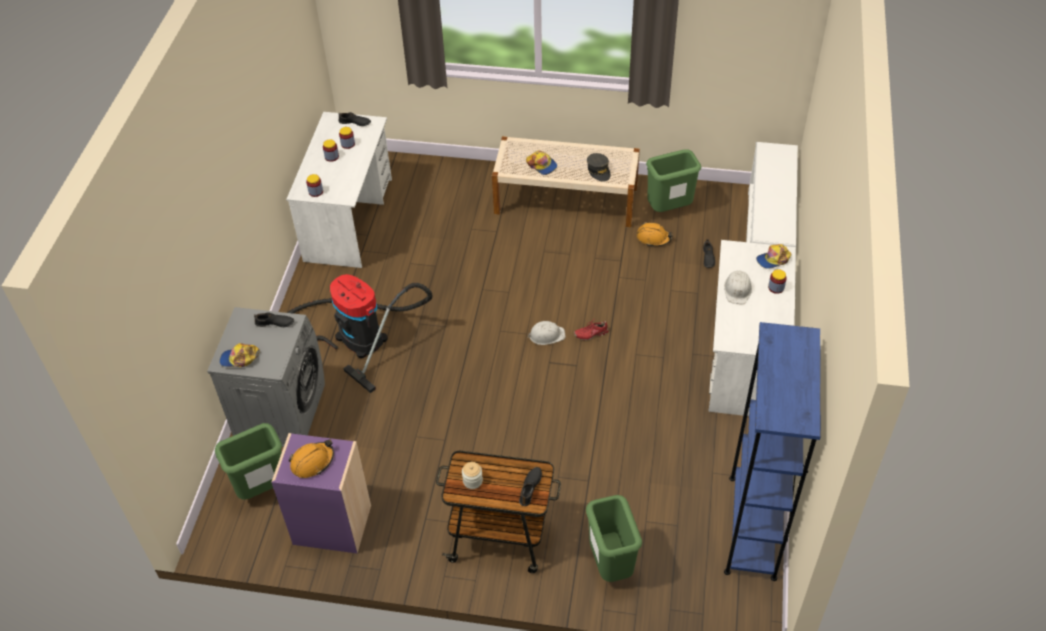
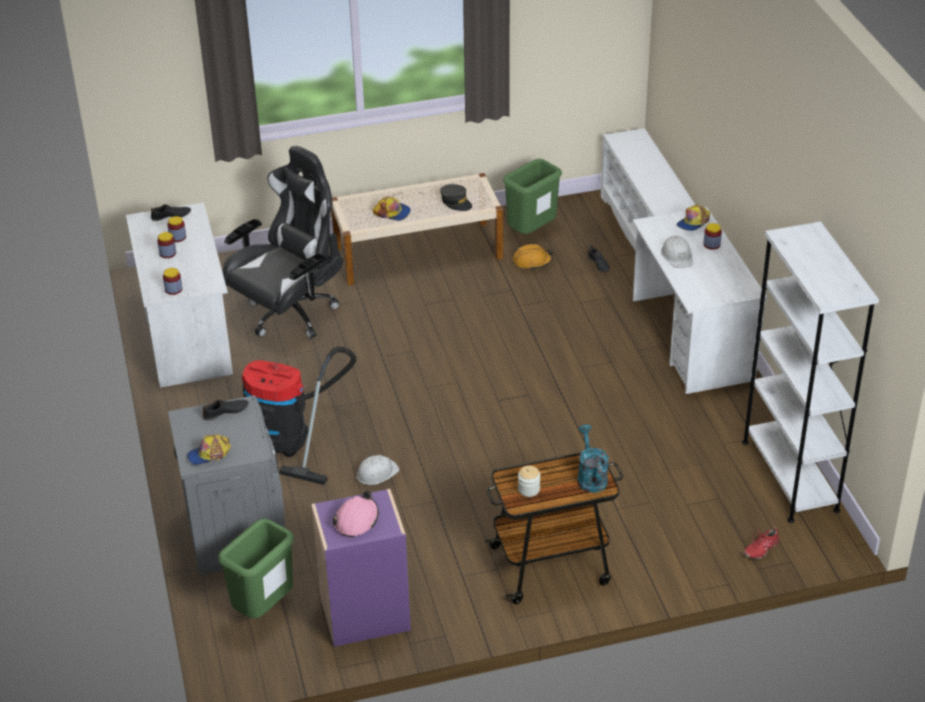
camera: 25 degrees left, 10 degrees down
orange hard hat [289,440,334,478] -> pink hard hat [333,490,379,537]
black shoe [519,467,542,506] -> turquoise watering can [578,425,609,493]
white hard hat [528,321,565,345] -> white hard hat moved to [356,455,400,485]
red shoe [574,319,609,340] -> red shoe moved to [743,527,779,559]
green trash can [586,495,642,582] -> none
blue bookcase [724,322,821,581] -> white bookcase [742,221,879,523]
none -> black office chair [222,146,343,339]

